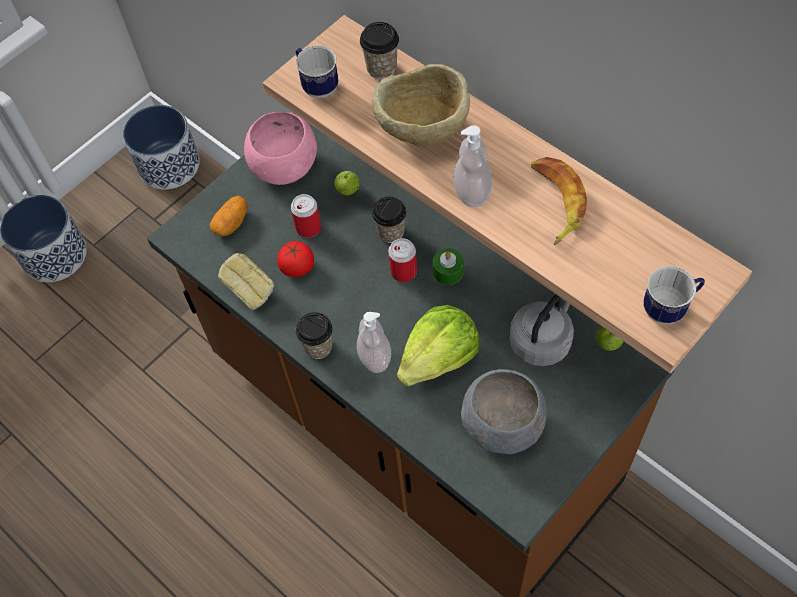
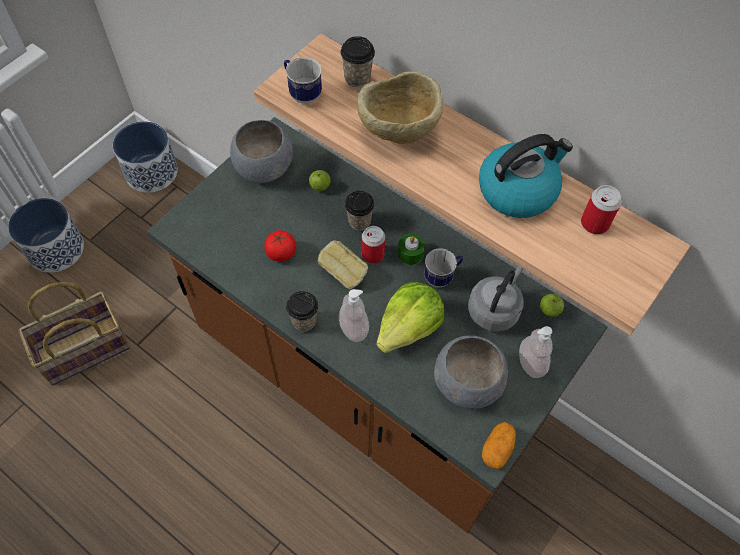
camera: 10 degrees left, 0 degrees up
potato [210,196,248,236] -> potato moved to [482,422,516,469]
bread [218,253,274,310] -> bread moved to [318,240,368,289]
pink bowl [244,112,317,185] -> grey bowl [230,120,293,183]
can [291,194,321,238] -> can moved to [581,185,622,234]
soap dispenser [453,125,492,207] -> soap dispenser moved to [519,326,553,378]
banana [531,157,587,245] -> kettle [479,134,573,218]
mug [643,266,705,324] -> mug moved to [424,248,463,287]
none -> basket [18,282,130,385]

